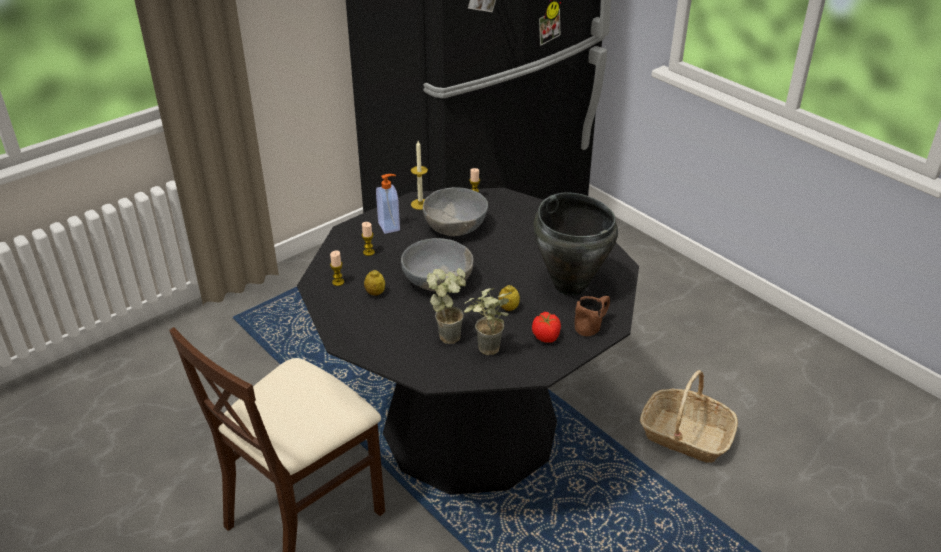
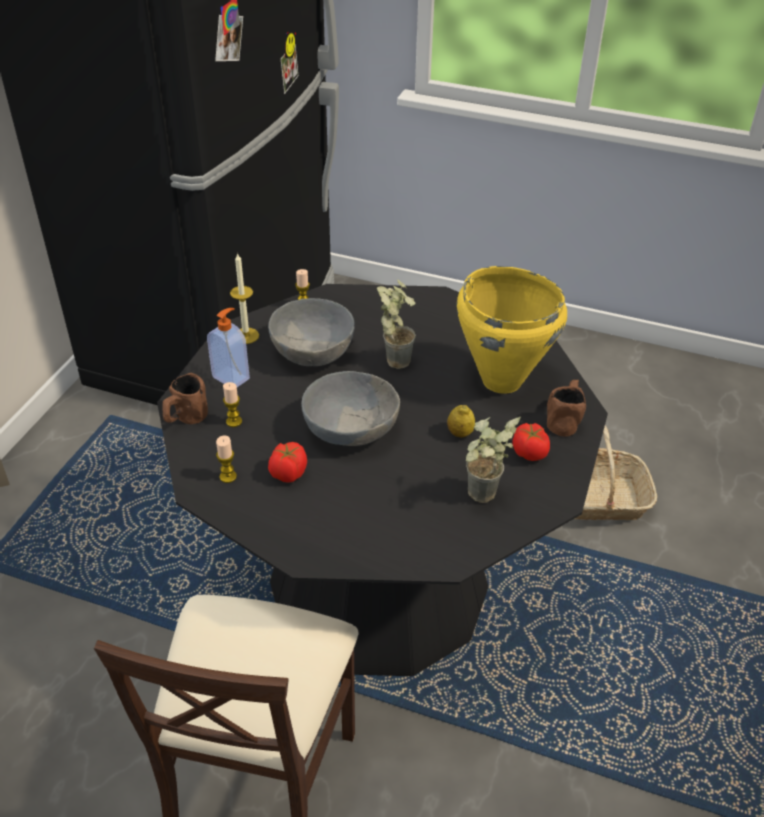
camera: 30 degrees left, 5 degrees up
lemon [364,270,385,296] -> tomato [268,442,307,483]
potted plant [426,268,466,344] -> potted plant moved to [377,280,416,369]
black cooking pot [533,192,618,296] -> yellow cooking pot [457,266,567,394]
none -> brown mug [162,373,208,424]

